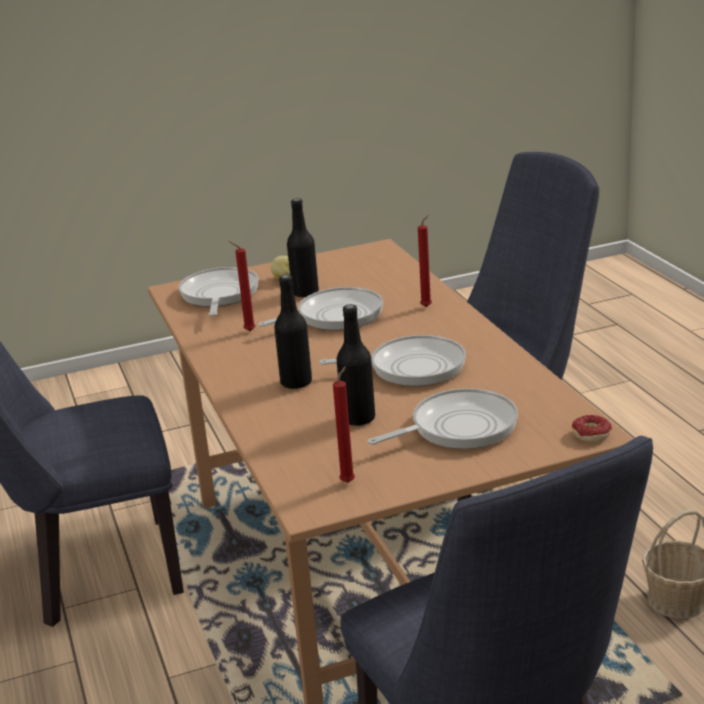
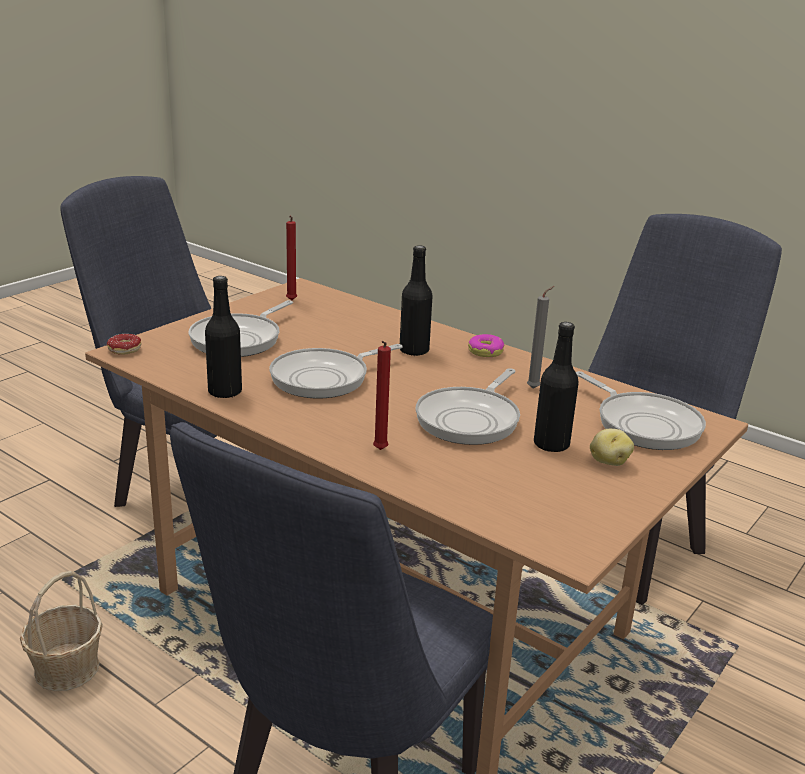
camera: 145 degrees right, 0 degrees up
red candle [229,241,255,331] -> grey candle [527,286,555,389]
black bottle [337,304,375,426] -> black bottle moved to [205,276,242,398]
none -> donut [468,334,505,357]

